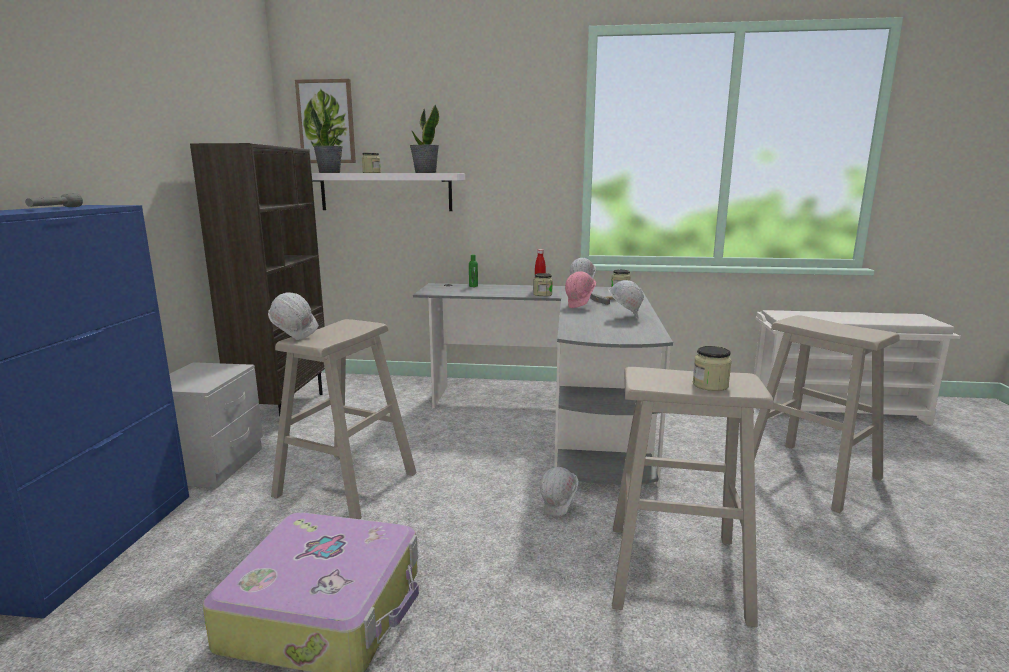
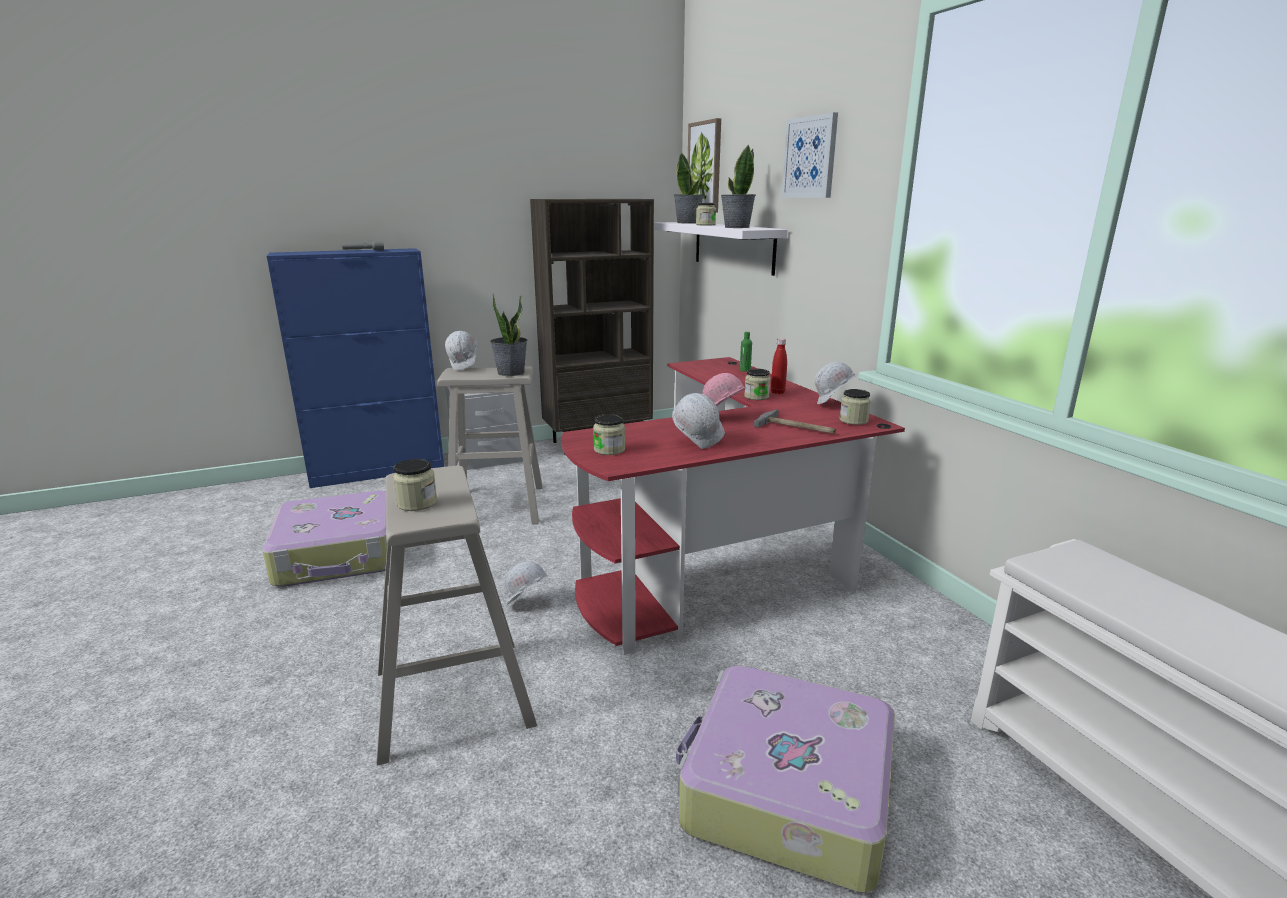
camera: 60 degrees right, 5 degrees up
grey desk [413,283,673,487] -> red desk [561,357,905,655]
beige stool [740,315,900,513] -> suitcase [676,666,895,893]
none -> potted plant [490,294,528,376]
none -> jar [593,414,625,455]
none -> picture [782,112,838,198]

